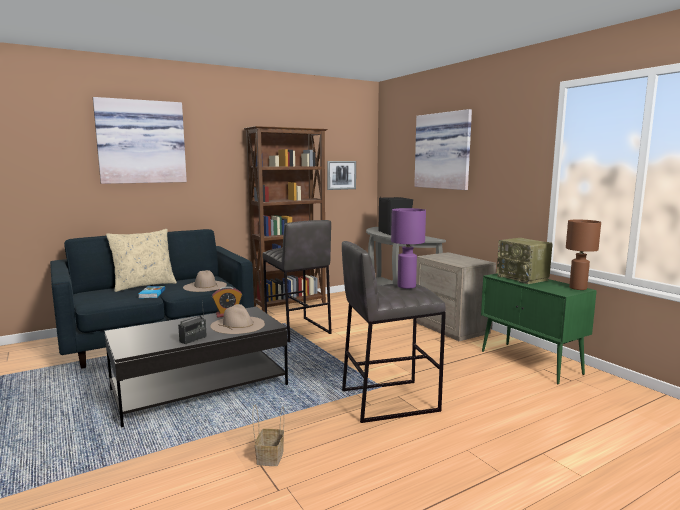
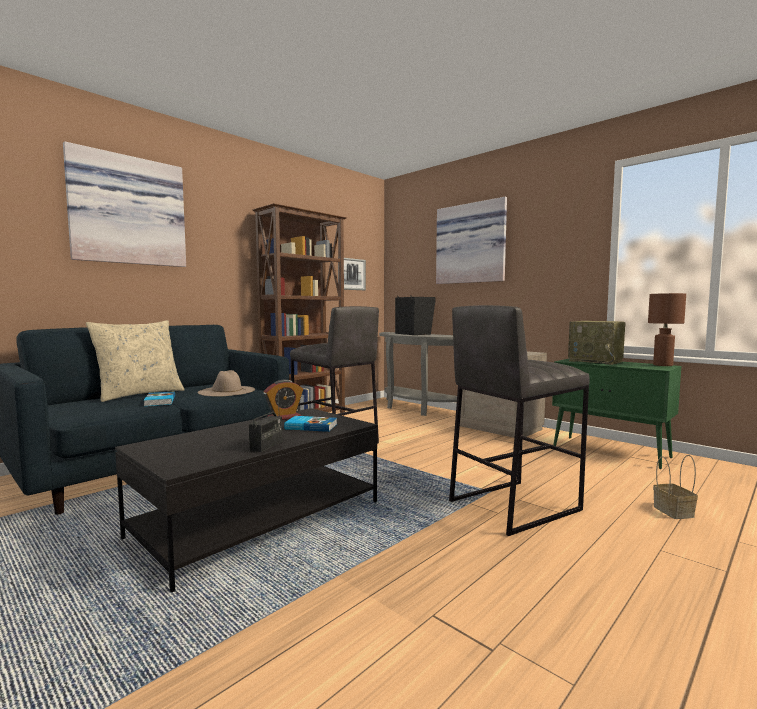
camera: 15 degrees left, 5 degrees down
beige hat [210,304,265,334] -> book [284,416,337,432]
basket [253,405,284,466] -> basket moved to [653,455,698,519]
purple table lamp [391,208,426,289] -> none

